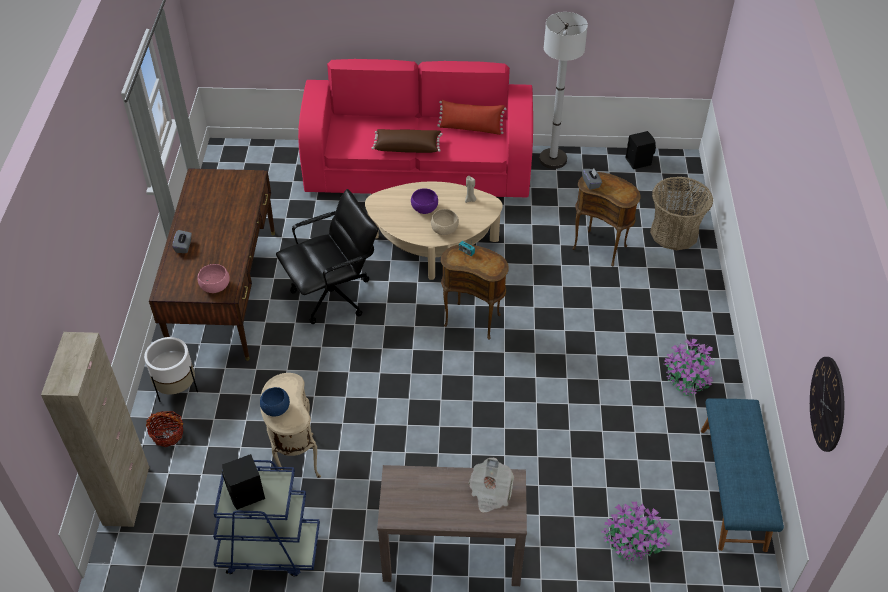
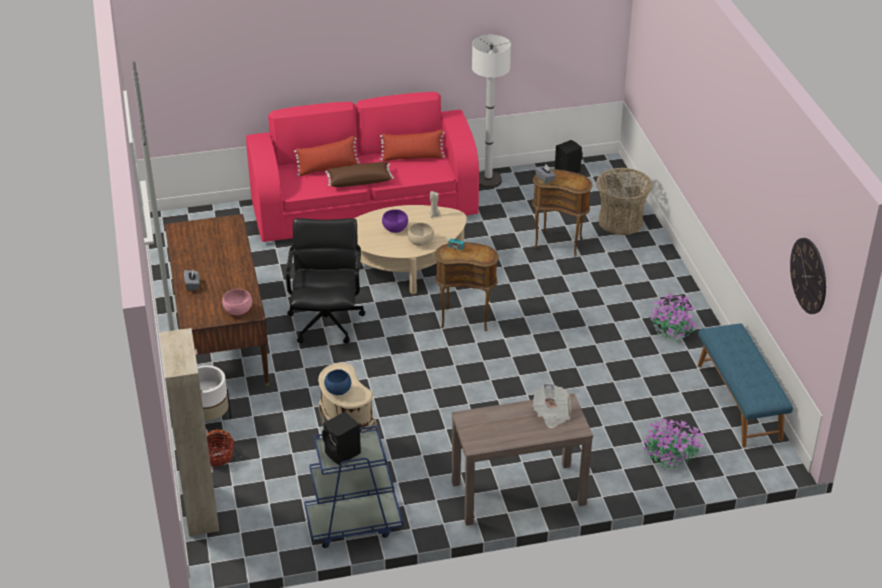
camera: 15 degrees left, 10 degrees down
black office chair [276,189,378,324] -> black office chair turned 45 degrees counterclockwise [286,218,365,343]
none -> red pillow [294,136,359,176]

